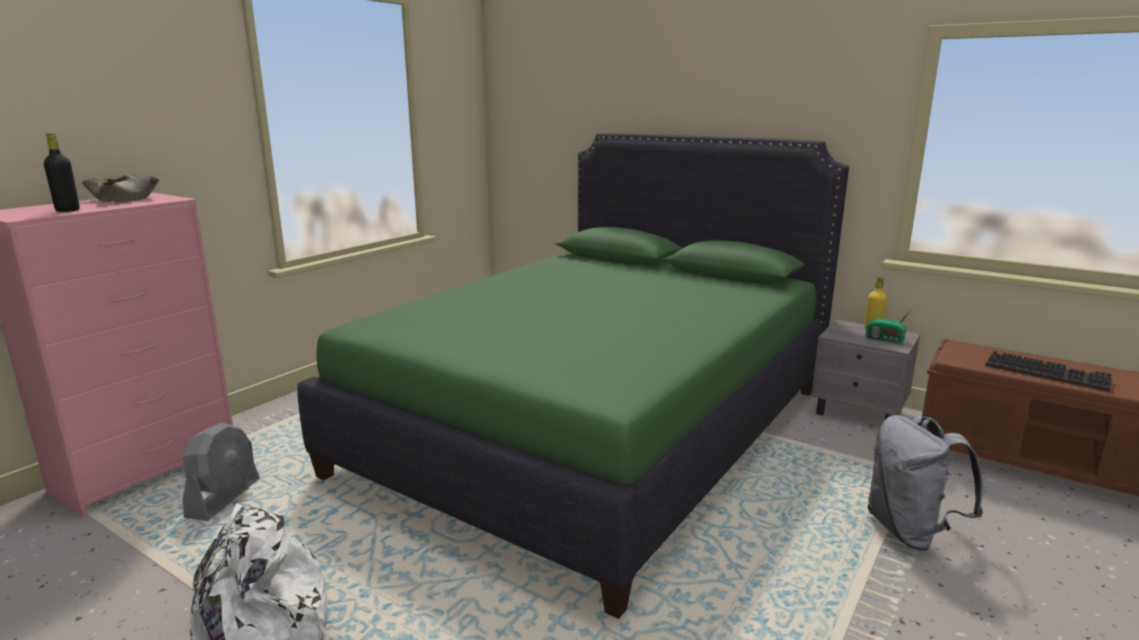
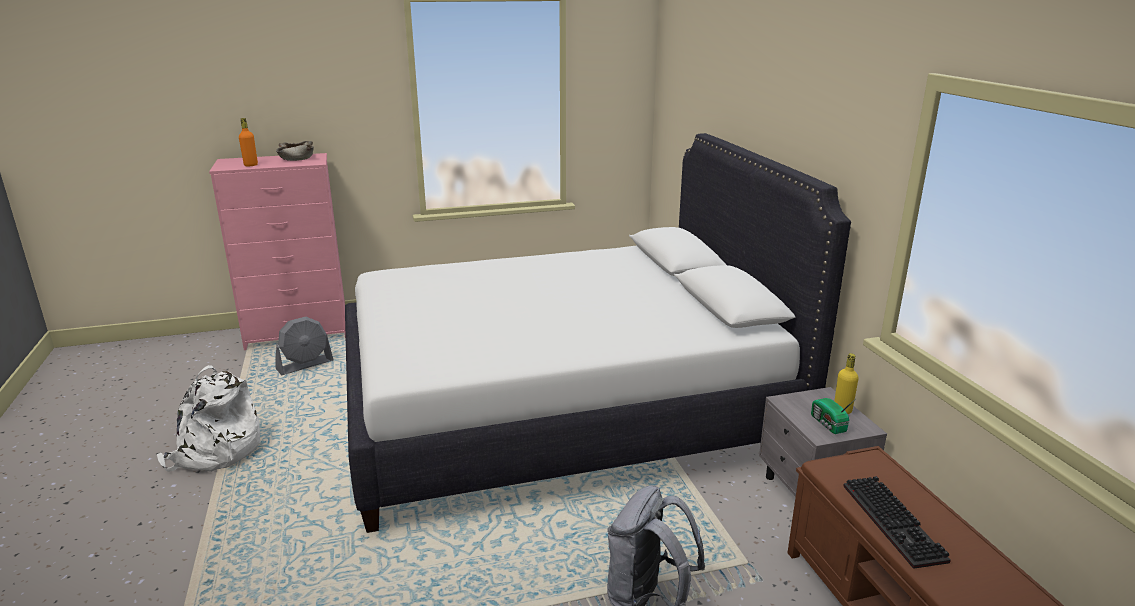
camera: 40 degrees right, 5 degrees up
black bottle [44,133,80,212] -> orange bottle [239,118,258,166]
green bed [297,133,849,619] -> white bed [345,133,851,533]

